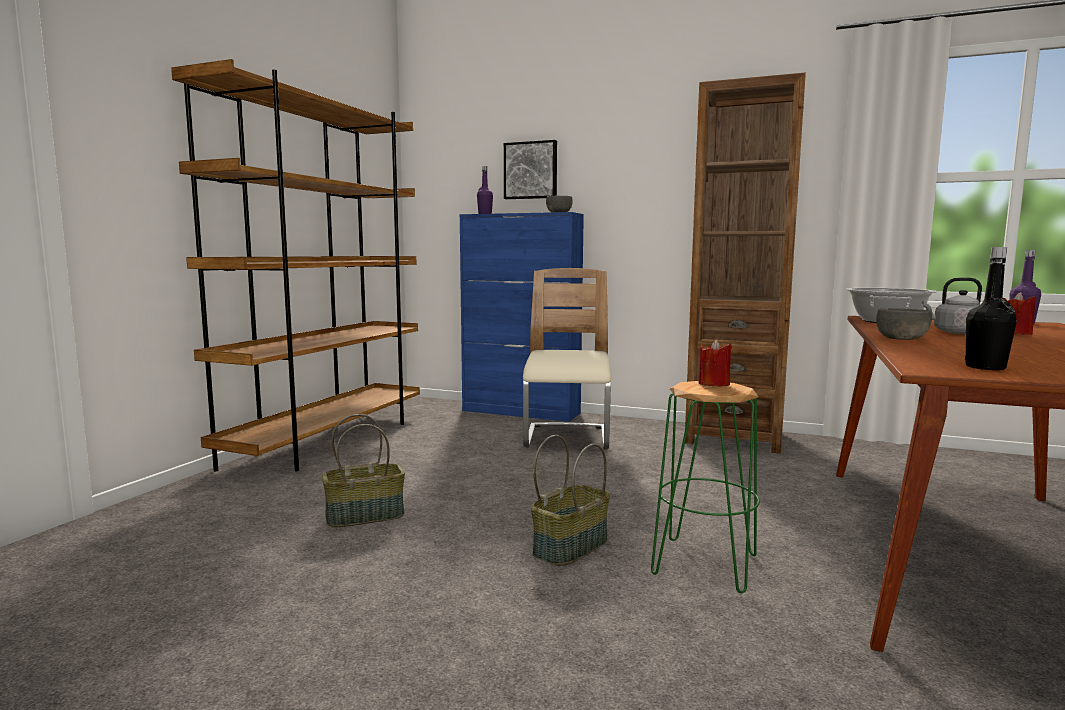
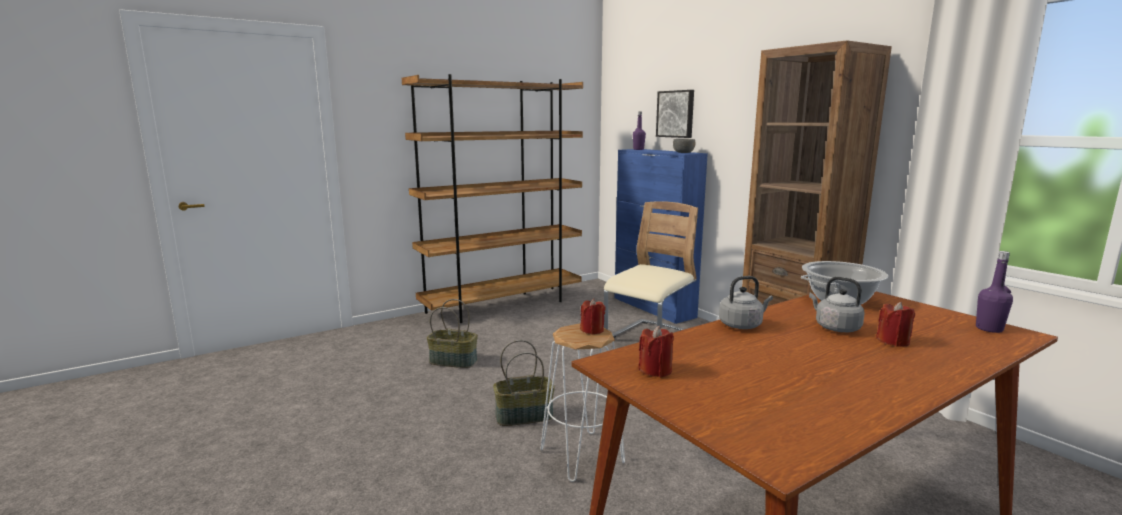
camera: 35 degrees right, 5 degrees up
green stool [651,381,760,593] -> white stool [540,324,625,482]
grey bowl [876,308,932,340] -> grey kettle [719,276,773,329]
black bottle [965,247,1017,370] -> red candle [638,326,674,377]

